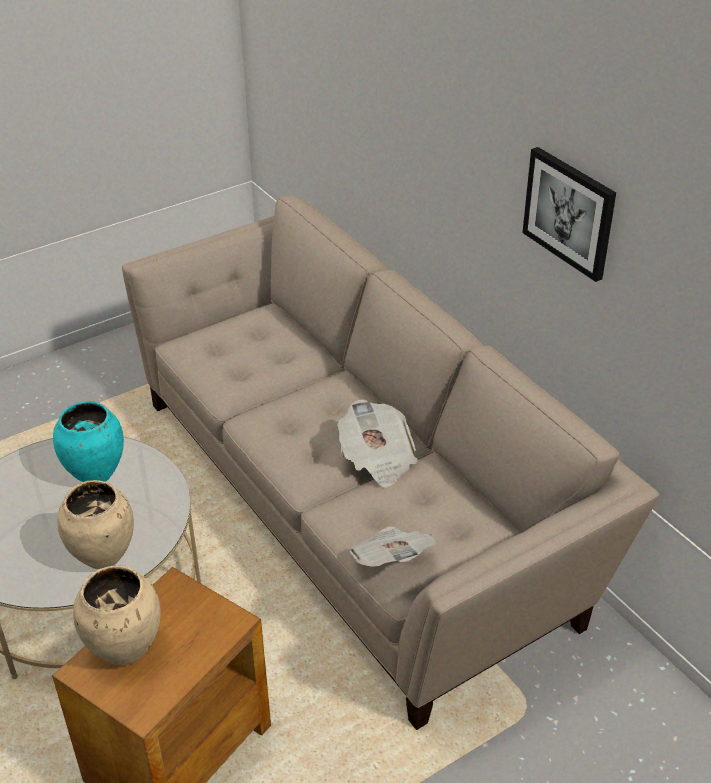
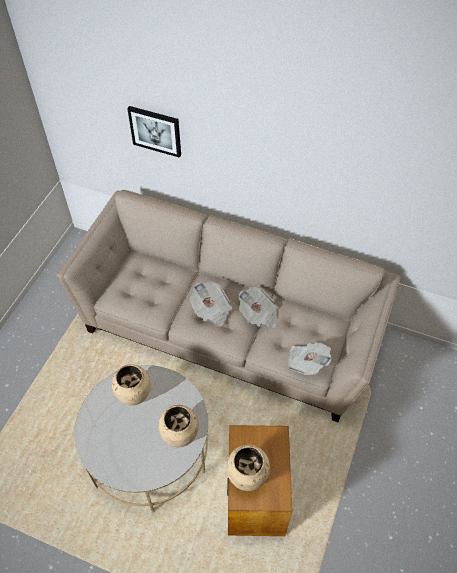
camera: 35 degrees left, 15 degrees up
turquoise vase [53,401,124,482] -> beige vase [112,364,151,406]
picture [522,147,616,282] -> picture moved to [127,106,181,158]
none -> newspaper [190,281,232,327]

